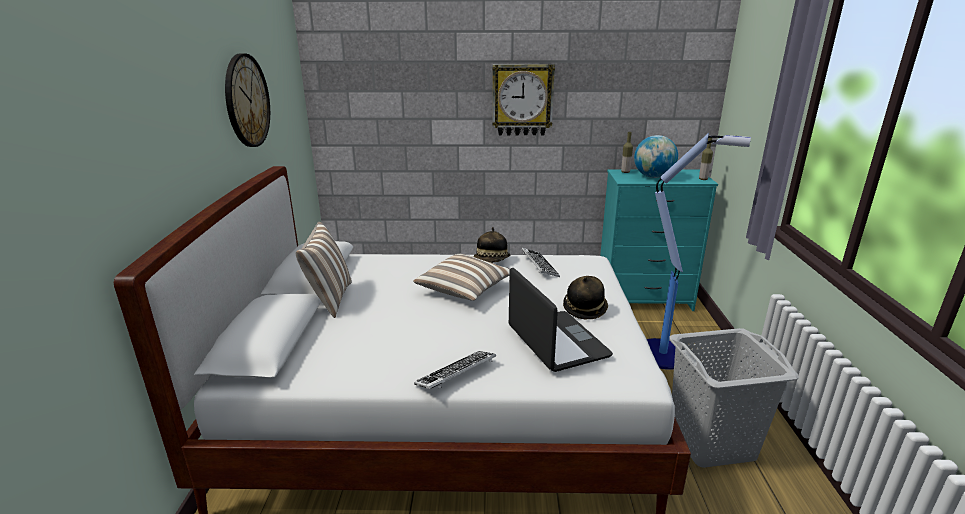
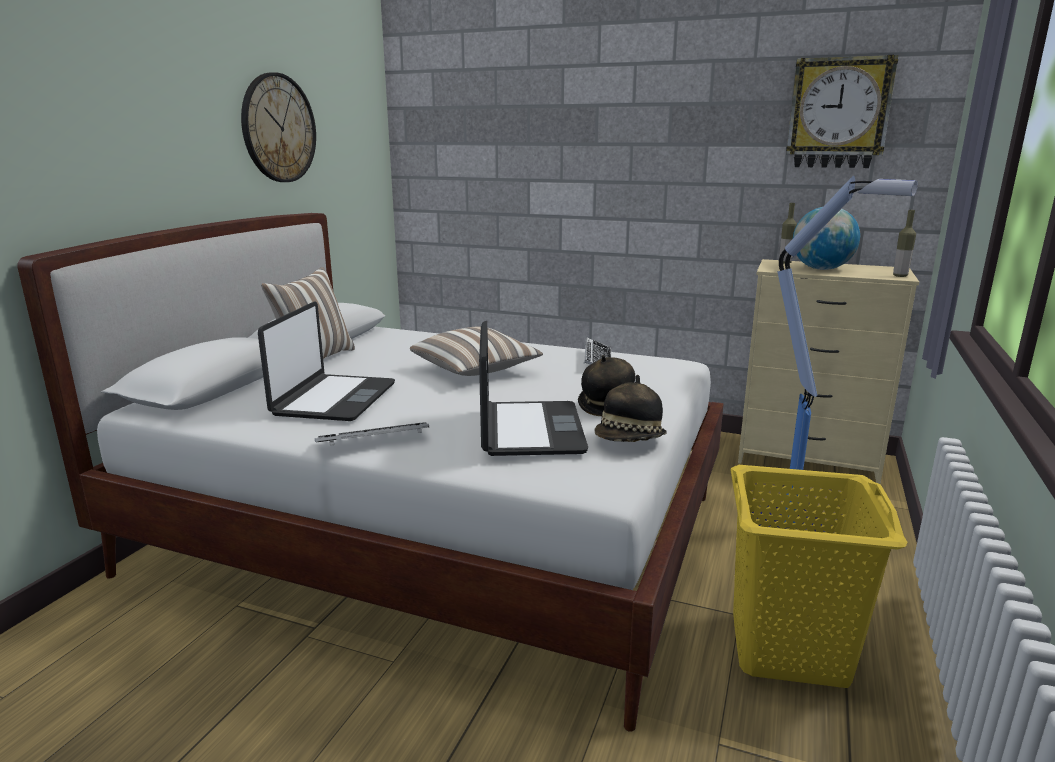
camera: 20 degrees right, 5 degrees down
hat [474,227,510,263] -> hat moved to [595,375,667,442]
wall clock [492,64,555,135] -> wall clock moved to [786,55,898,168]
turquoise dresser [600,169,718,311] -> beige dresser [738,259,919,484]
grey laundry basket [669,328,799,468] -> yellow laundry basket [731,465,908,688]
none -> laptop [258,301,395,421]

